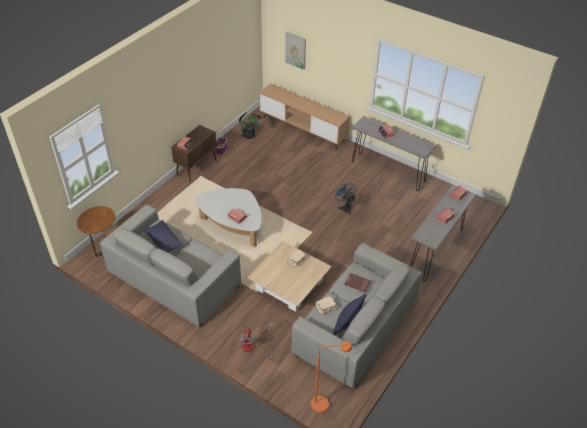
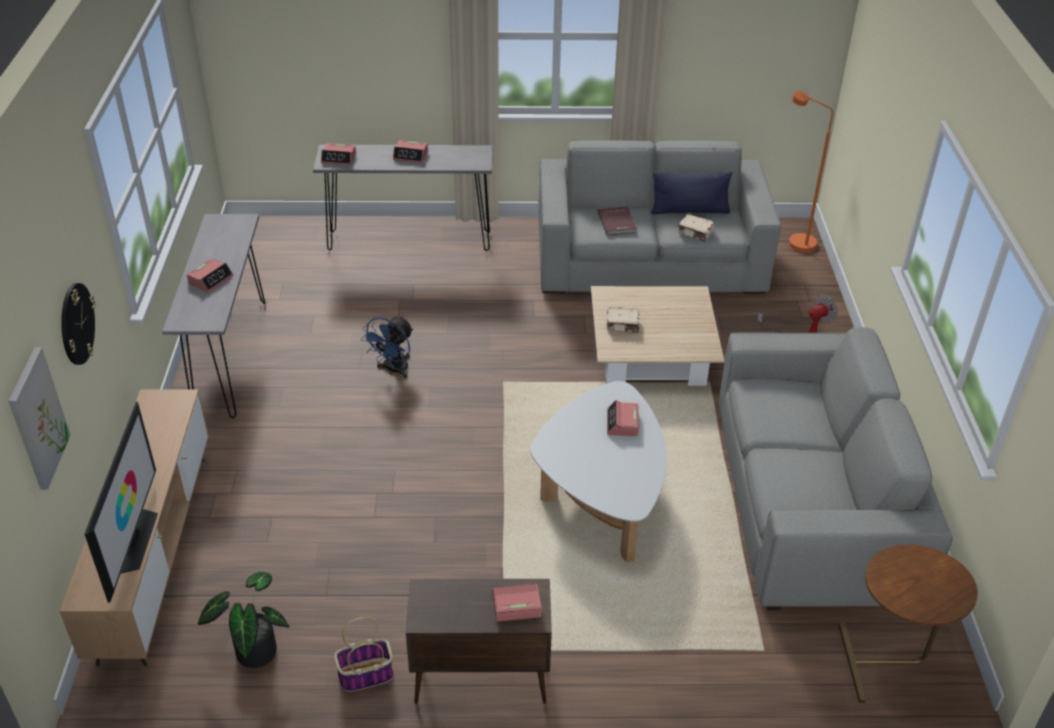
camera: 125 degrees left, 5 degrees down
blue pillow [143,220,184,252] -> none
none -> wall clock [61,283,95,365]
none -> television [85,402,158,603]

